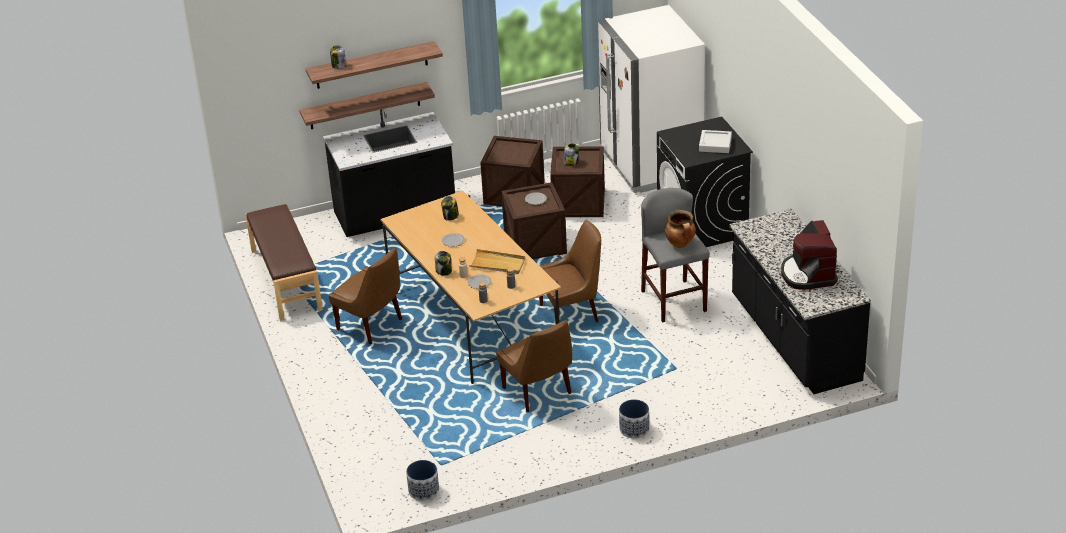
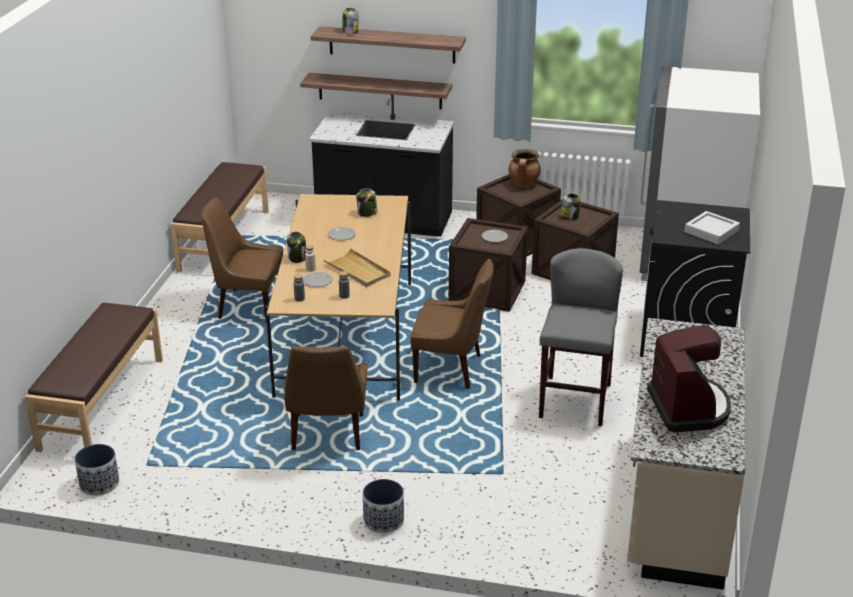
camera: 30 degrees right, 5 degrees down
brown chair [329,248,402,344] -> brown chair turned 120 degrees clockwise [201,197,283,323]
cooking pot [665,210,696,248] -> cooking pot moved to [508,149,541,188]
black counter [729,209,871,394] -> beige counter [627,318,745,590]
coffee machine [781,220,838,290] -> coffee machine turned 150 degrees clockwise [647,325,731,433]
none -> brown bench [25,303,163,452]

